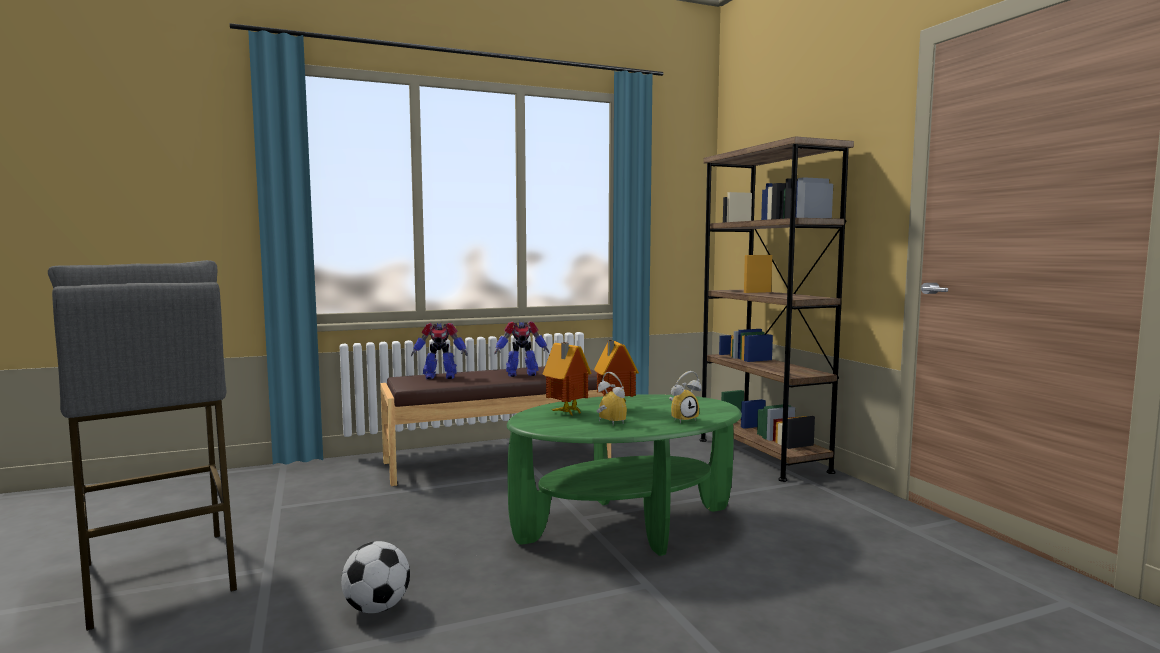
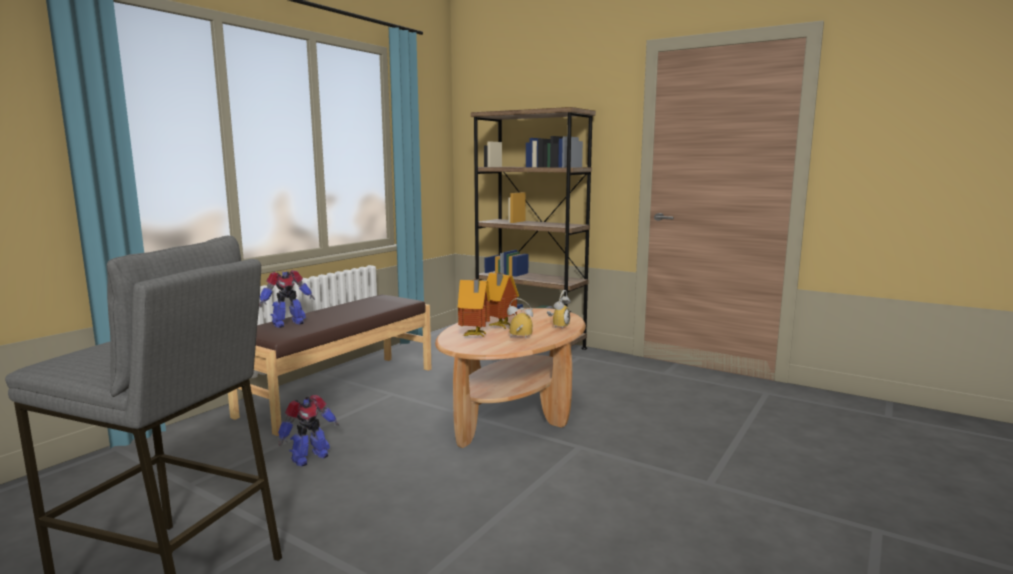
camera: 35 degrees left, 5 degrees up
football [341,541,410,613] -> none
toy robot [494,321,549,377] -> toy robot moved to [278,395,339,467]
green coffee table [507,394,742,556] -> brown coffee table [435,308,586,448]

